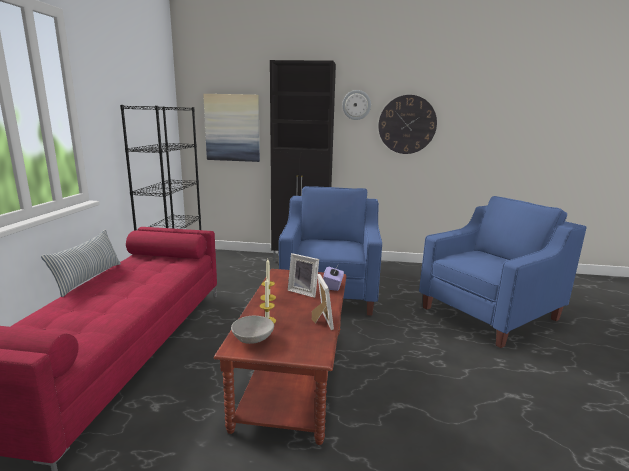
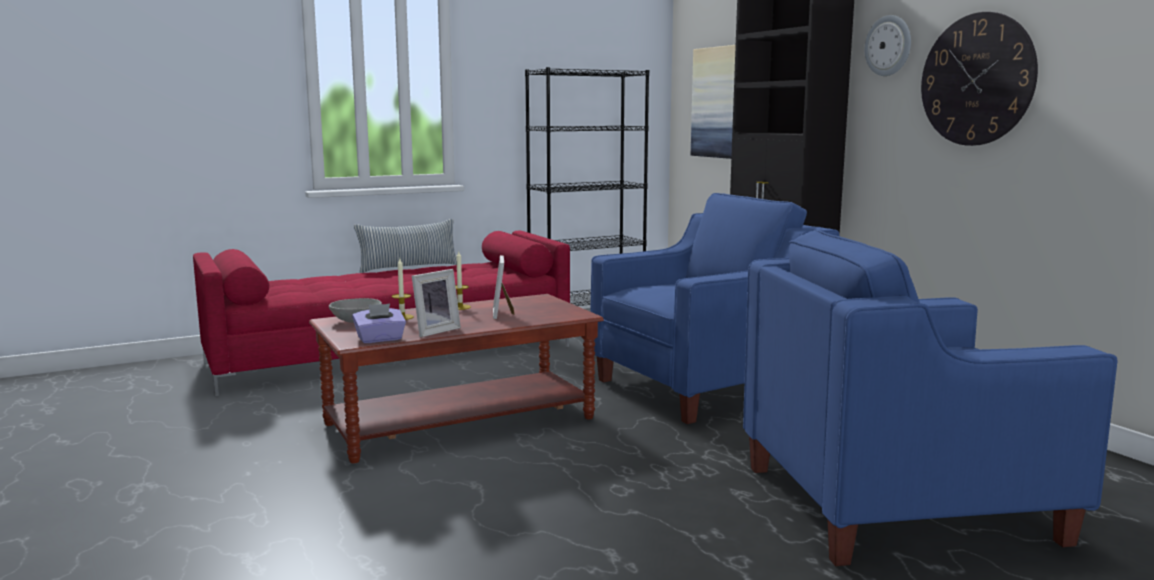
camera: 55 degrees right, 5 degrees down
purple tissue box [323,265,344,291] -> purple tissue box moved to [352,303,406,343]
blue armchair [419,196,586,348] -> blue armchair turned 150 degrees clockwise [743,230,1117,566]

